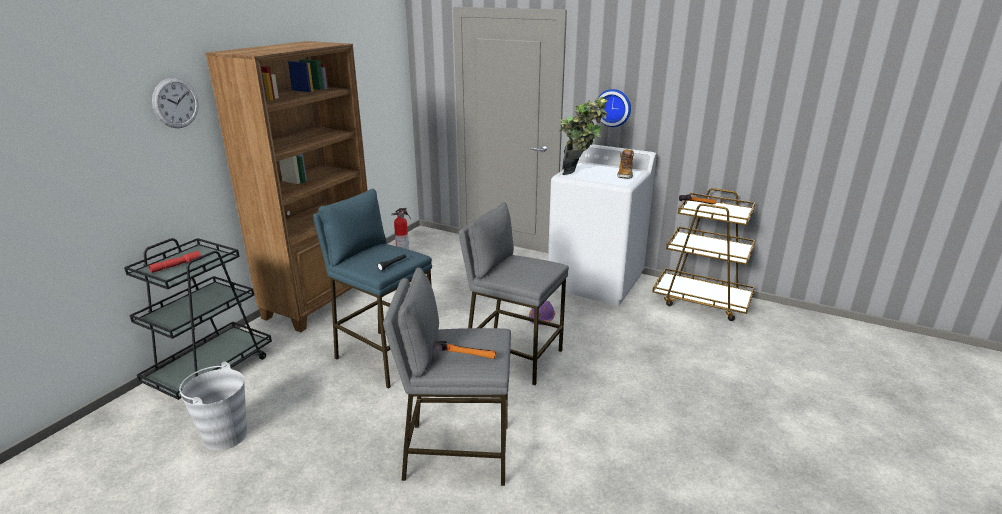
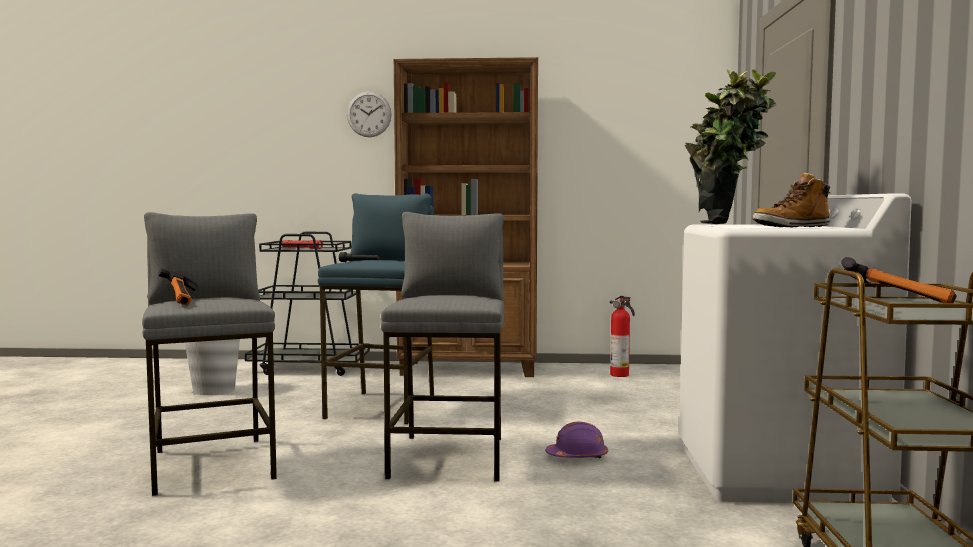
camera: 65 degrees right, 20 degrees down
wall clock [597,89,631,127] -> none

